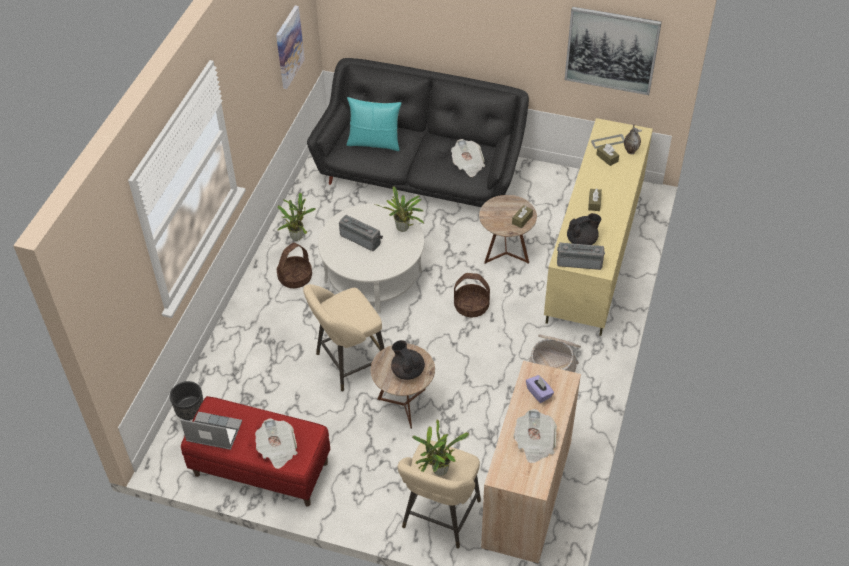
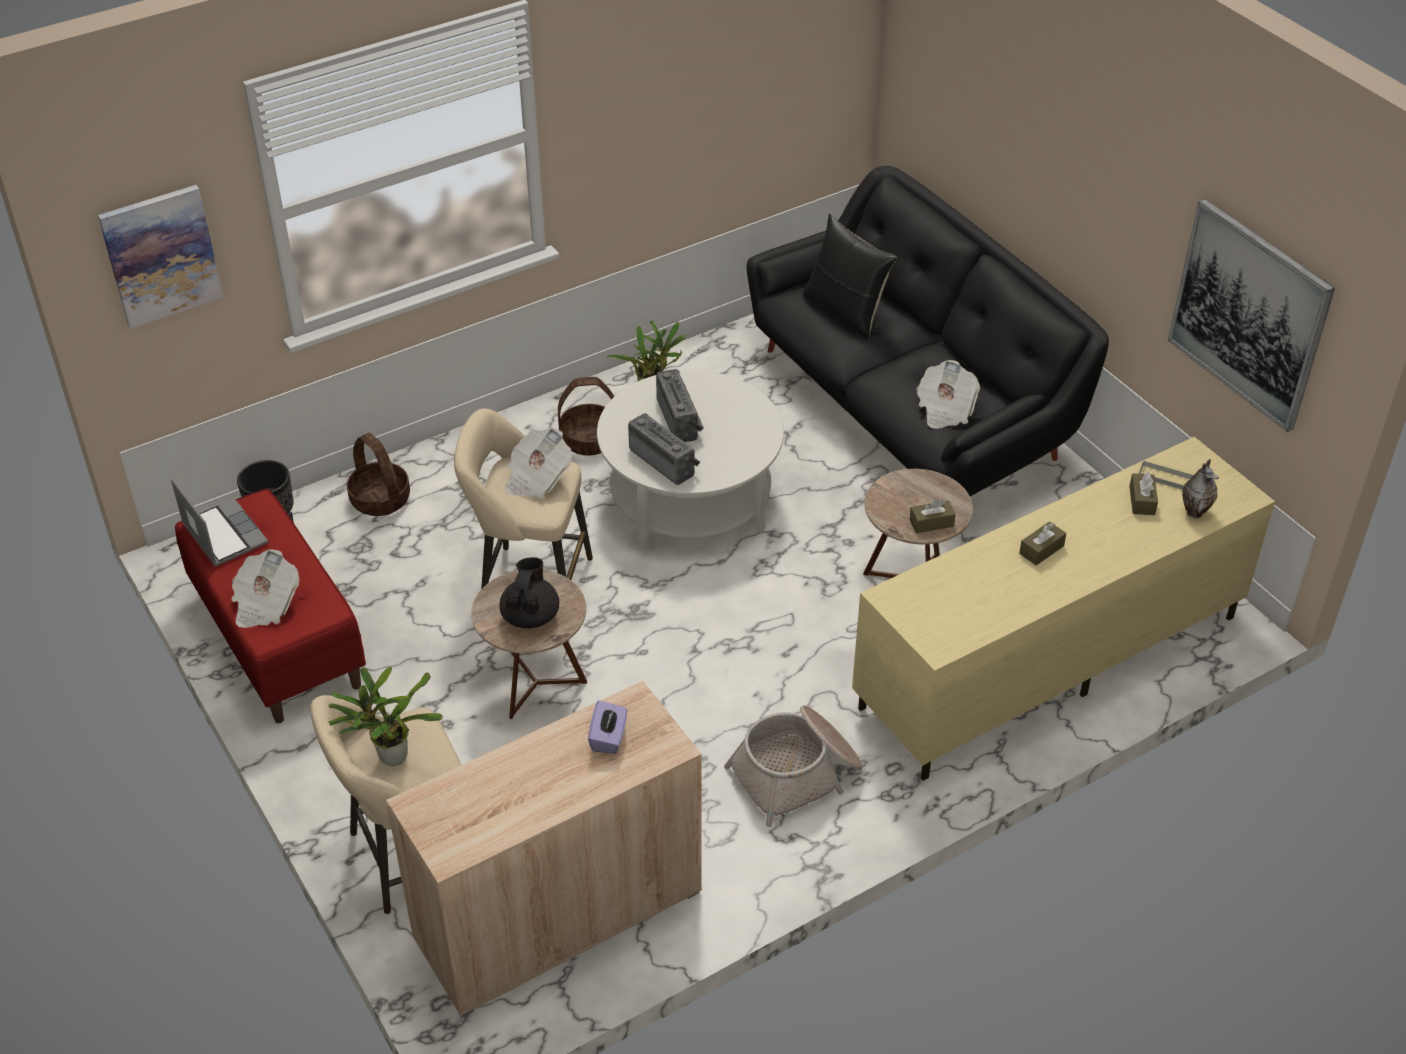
camera: 40 degrees right, 5 degrees down
picture [276,5,305,89] -> picture moved to [98,185,223,329]
turquoise pillow [347,97,401,151] -> black pillow [803,214,897,339]
potted plant [373,186,424,232] -> none
basket [454,273,490,317] -> basket moved to [347,433,410,516]
newspaper [513,409,557,463] -> newspaper moved to [504,428,572,499]
radio [557,242,605,270] -> radio moved to [628,413,700,485]
black teapot [567,213,601,245] -> none

